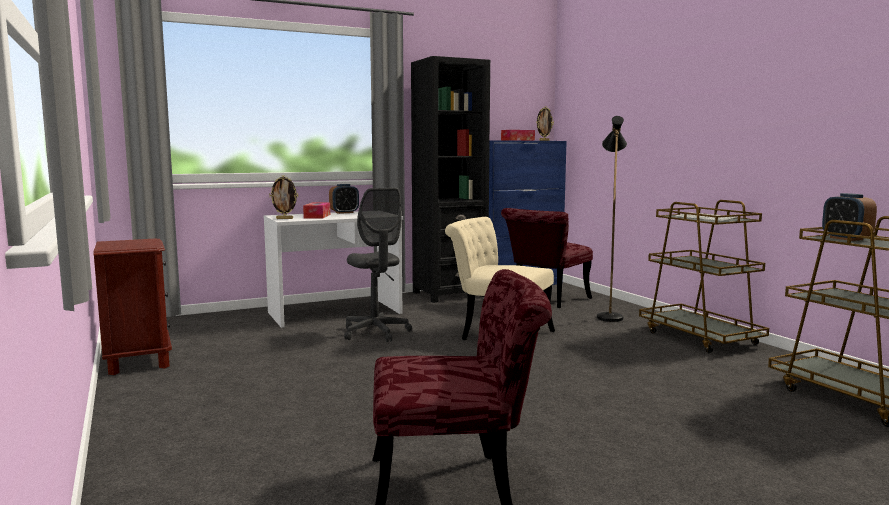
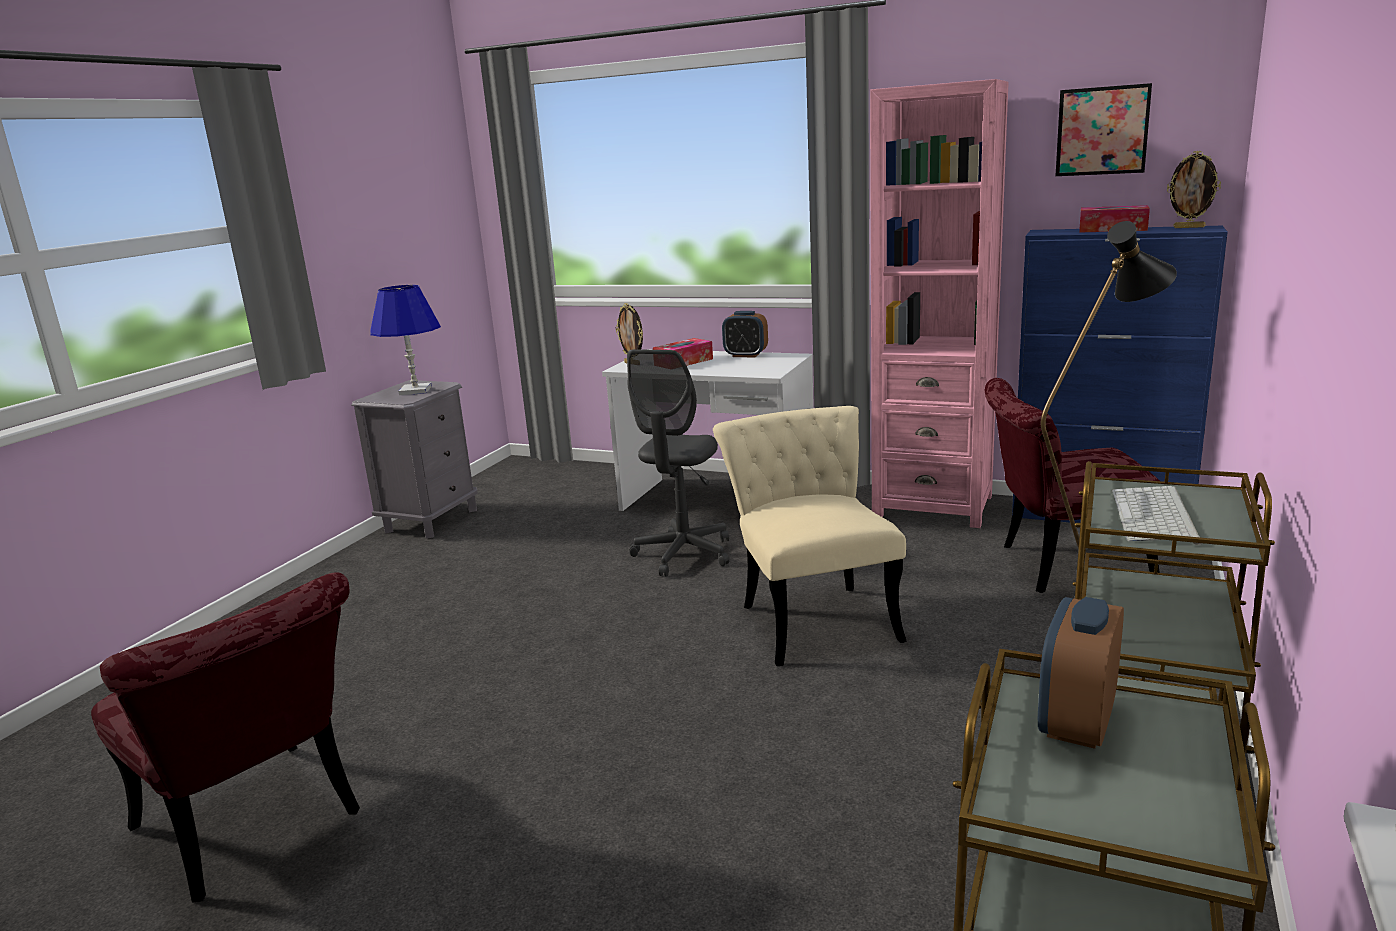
camera: 50 degrees right, 10 degrees up
brown nightstand [93,239,172,375] -> grey nightstand [352,380,478,539]
black bookcase [411,56,490,303] -> pink bookcase [870,79,1009,528]
none -> blue table lamp [370,285,441,395]
none -> picture [1056,83,1152,176]

